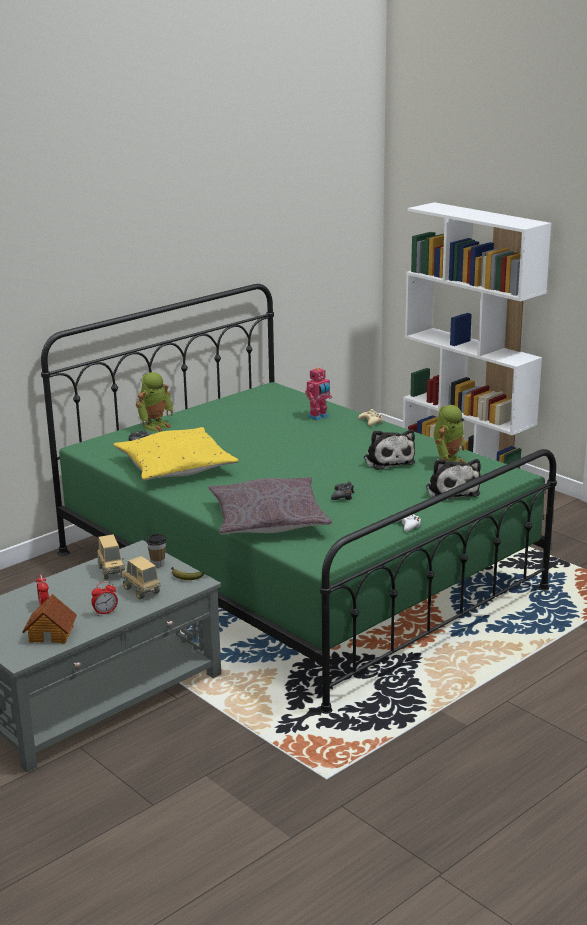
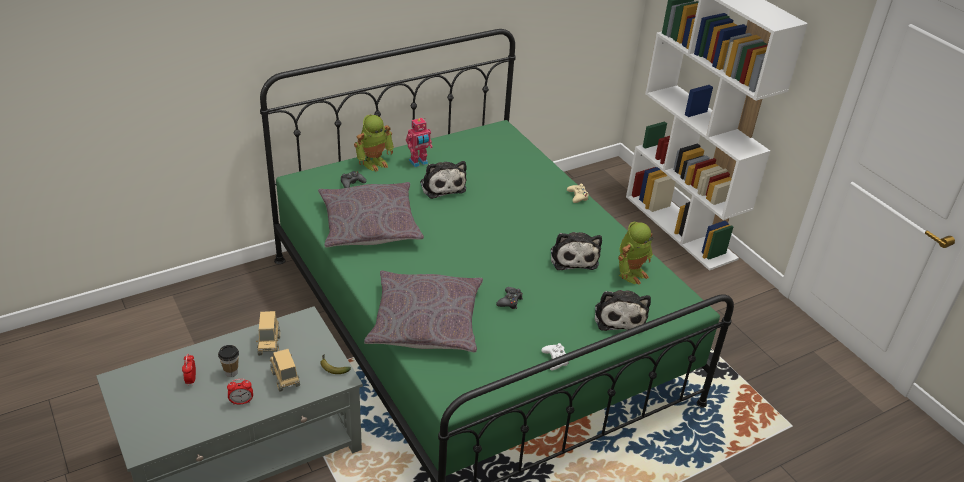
camera: 10 degrees right, 15 degrees up
toy house [22,594,77,644] -> none
yellow pillow [113,427,239,481] -> grey pillow [318,182,424,248]
cup [146,534,167,567] -> cup moved to [218,345,239,377]
toy robot [305,367,332,421] -> toy robot moved to [406,118,433,167]
none -> plush toy [420,161,466,199]

